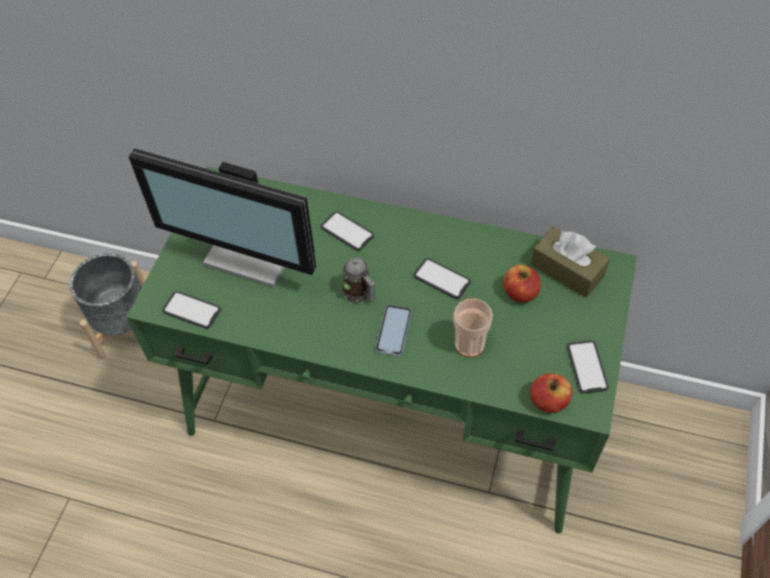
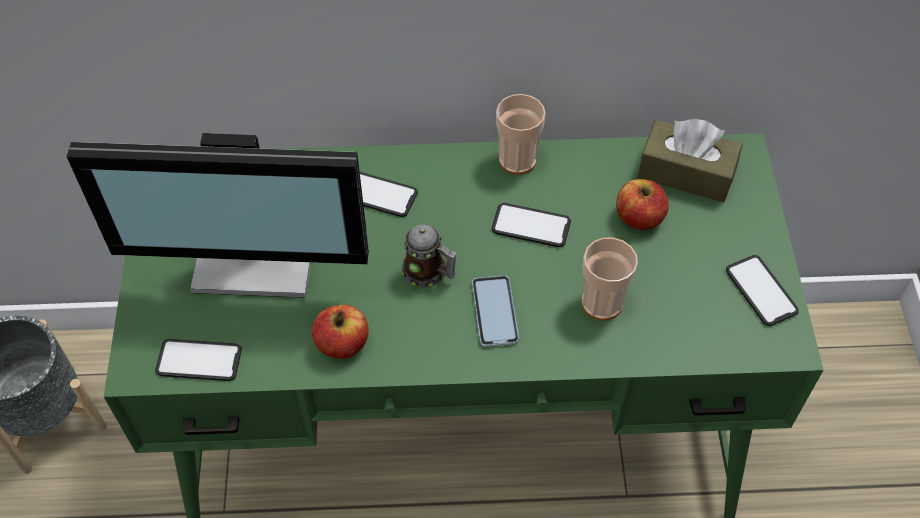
camera: 20 degrees left, 0 degrees up
apple [530,373,572,413] -> apple moved to [312,305,369,359]
none -> cup [496,94,546,175]

